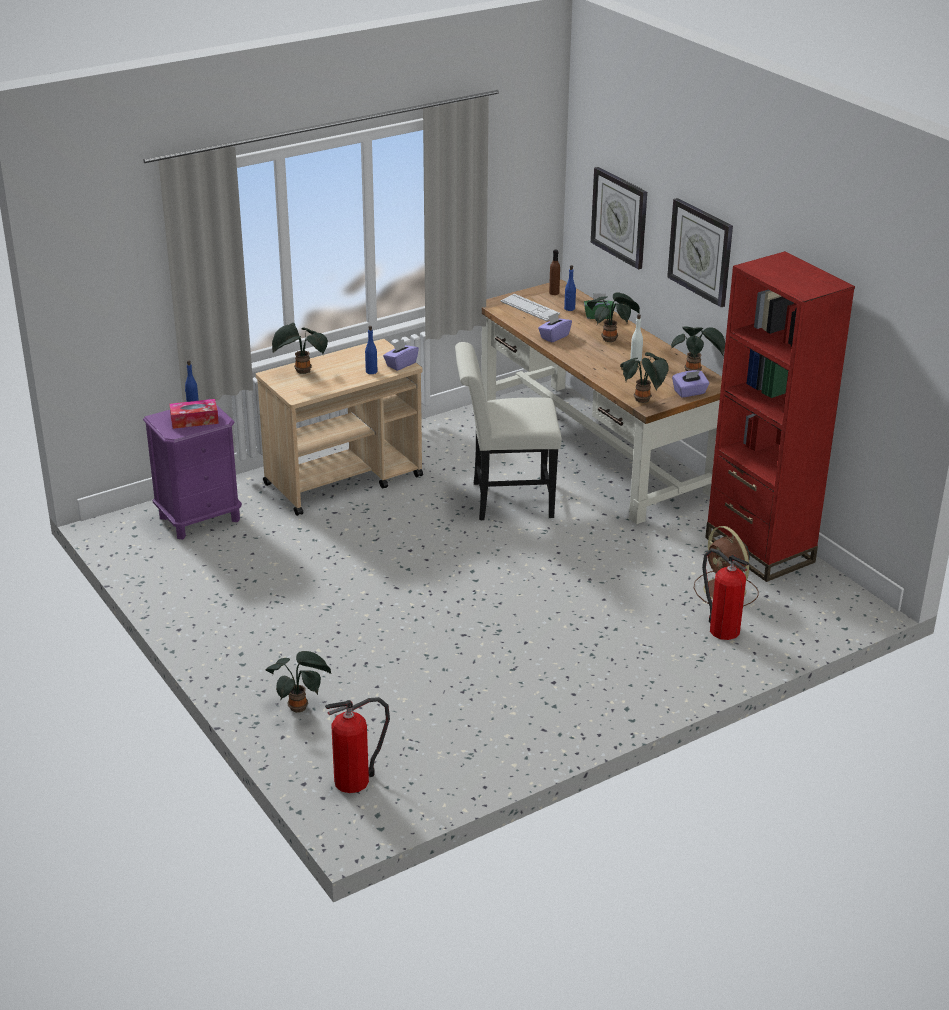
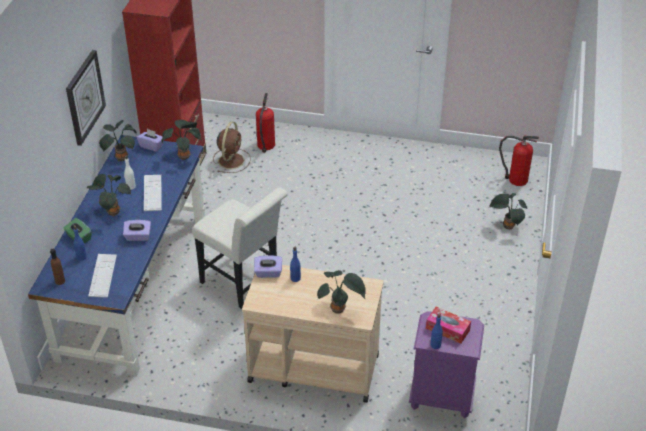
camera: 135 degrees left, 10 degrees up
brown desk [481,279,722,524] -> blue desk [28,135,206,376]
wall clock [591,167,647,270] -> none
none -> keyboard [144,175,162,211]

